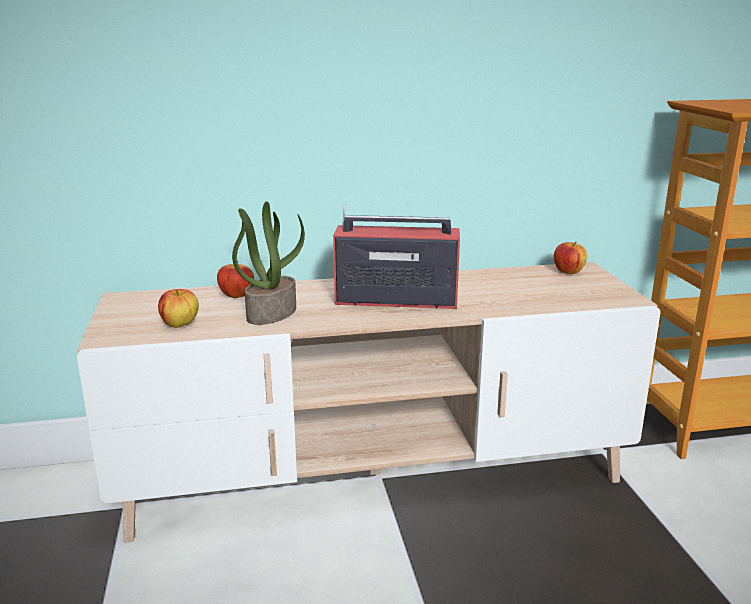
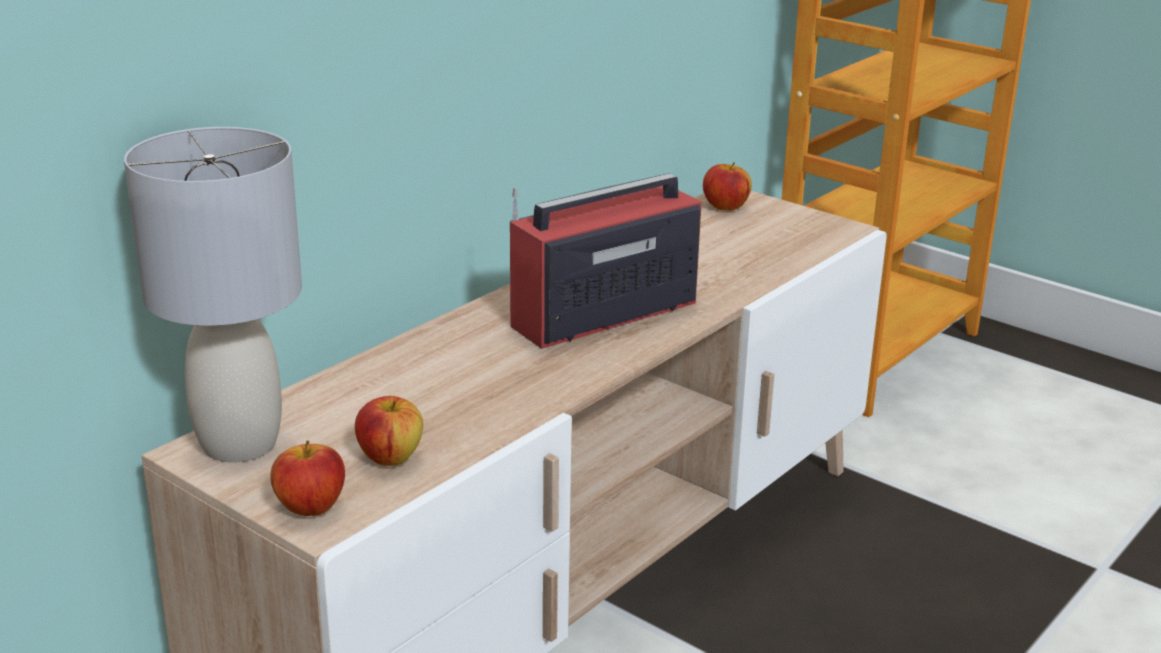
camera: 40 degrees left, 5 degrees up
apple [217,261,254,298] -> apple moved to [270,440,345,516]
potted plant [232,202,305,325] -> none
none -> grey table lamp [124,127,302,462]

